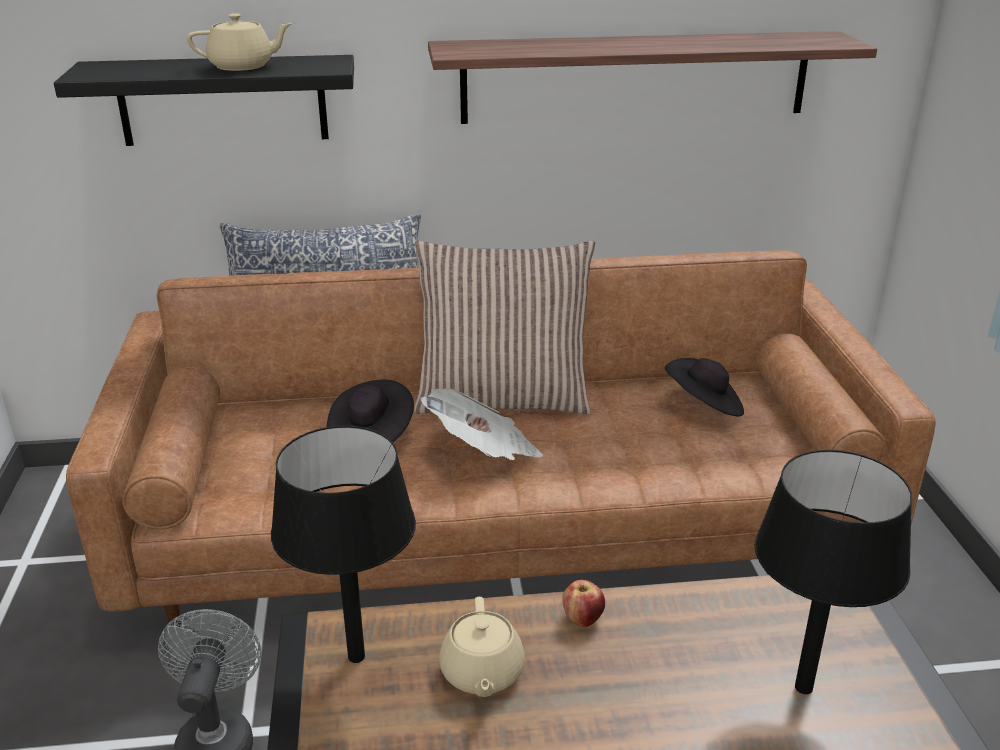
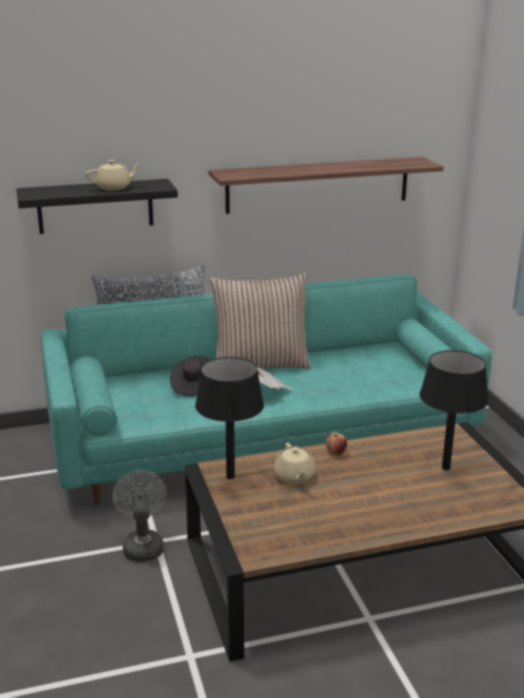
camera: 10 degrees left, 5 degrees down
brown sofa [66,250,936,627] -> turquoise sofa [41,274,492,505]
black hat [665,358,744,416] -> none

